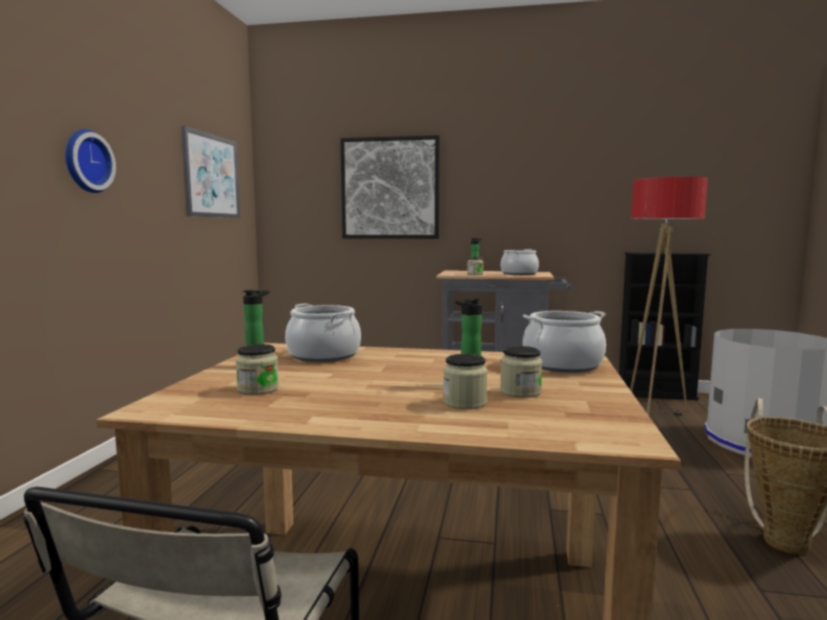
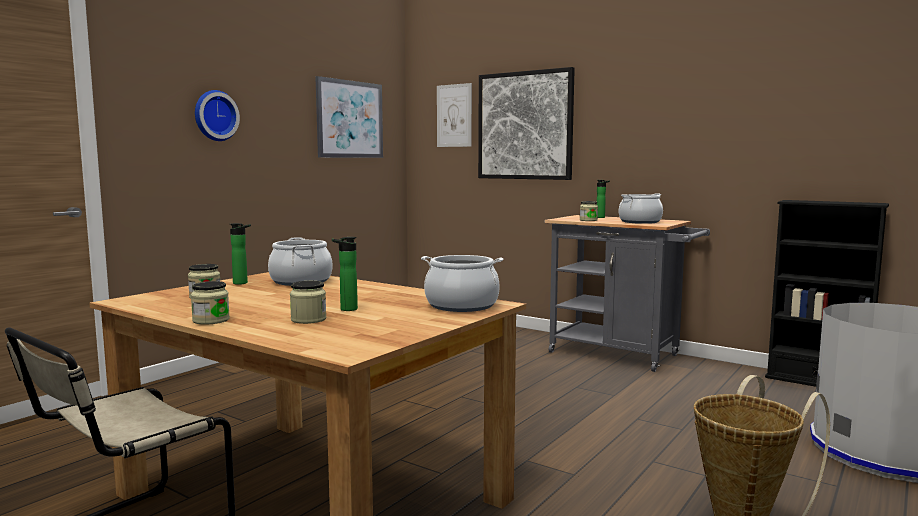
camera: 25 degrees right, 0 degrees up
jar [500,346,543,398] -> jar moved to [191,281,230,325]
floor lamp [630,176,708,416] -> none
none -> picture [437,83,472,147]

